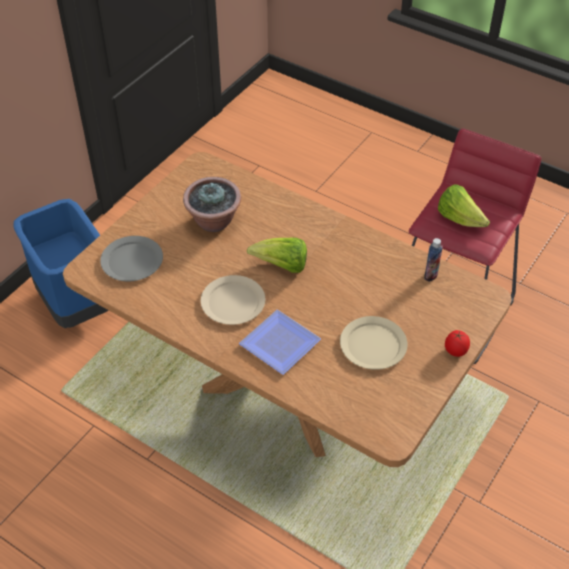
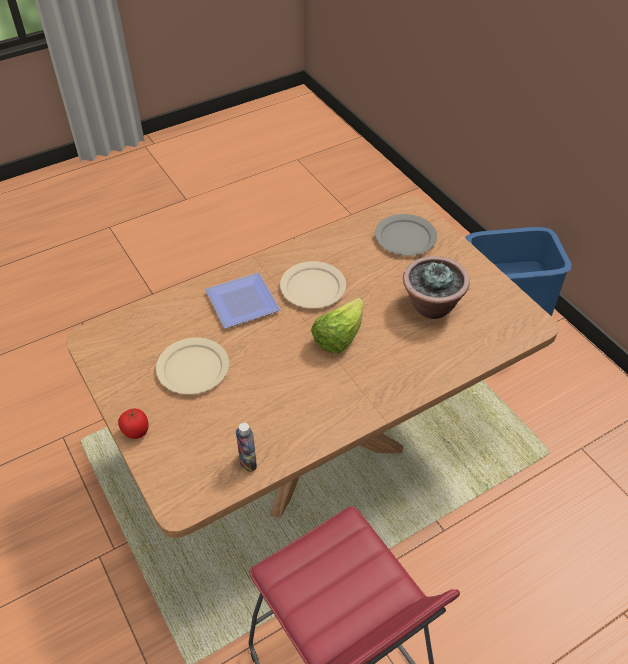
camera: 115 degrees right, 0 degrees up
lettuce [438,185,490,227] -> none

